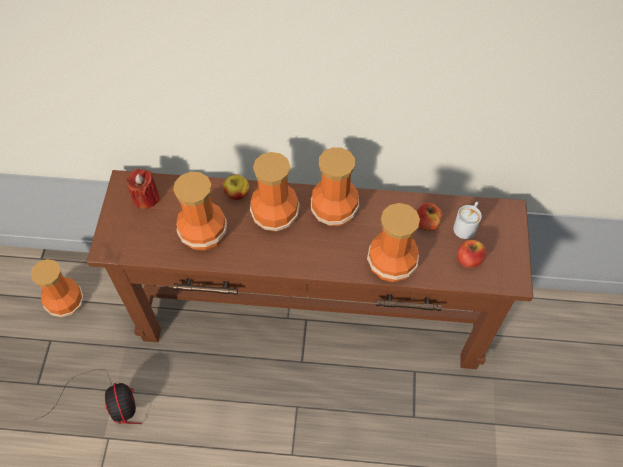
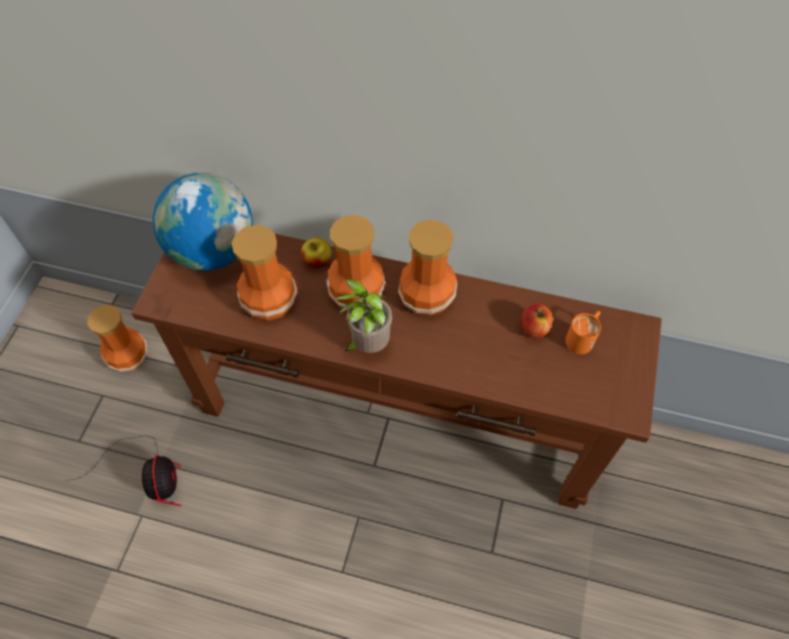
camera: 10 degrees right, 0 degrees up
red candle [126,169,159,209] -> globe [153,173,253,271]
vase [367,203,420,282] -> none
white mug [453,202,482,239] -> orange mug [565,311,601,354]
apple [457,240,486,268] -> none
none -> potted plant [334,279,392,353]

